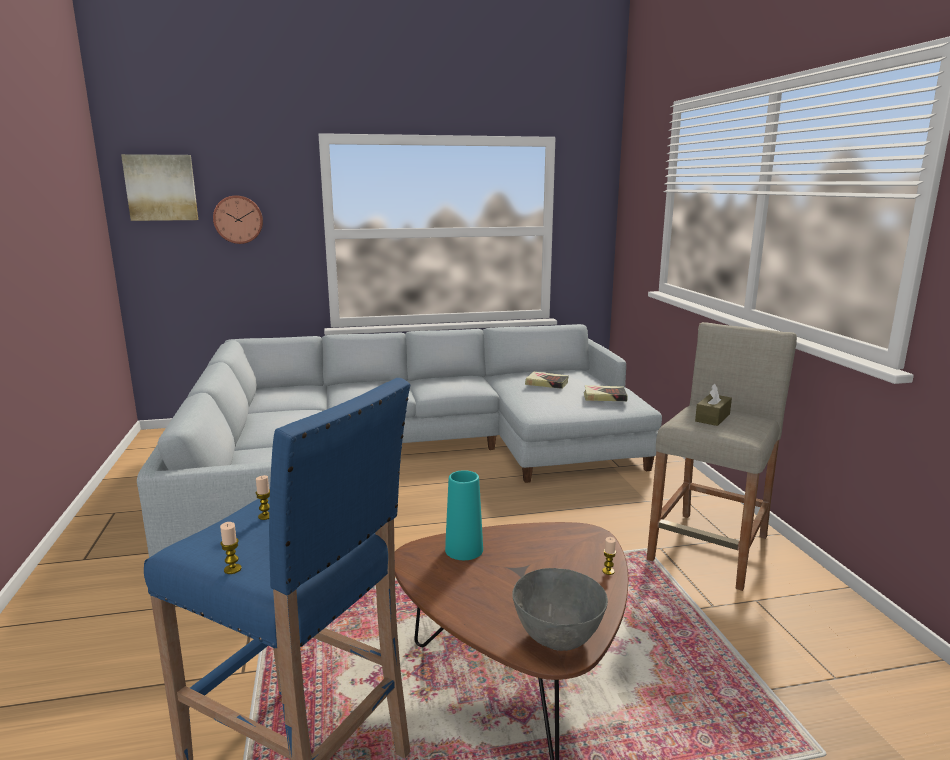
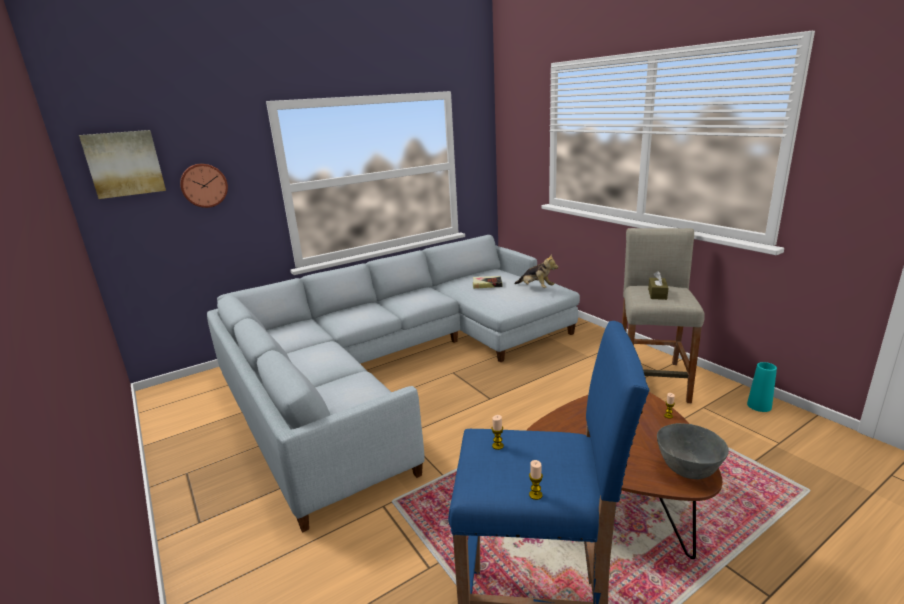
camera: 20 degrees left, 5 degrees up
turquoise vase [445,470,483,560] -> turquoise vase moved to [747,362,777,412]
book [584,385,628,401] -> plush toy [514,254,559,288]

